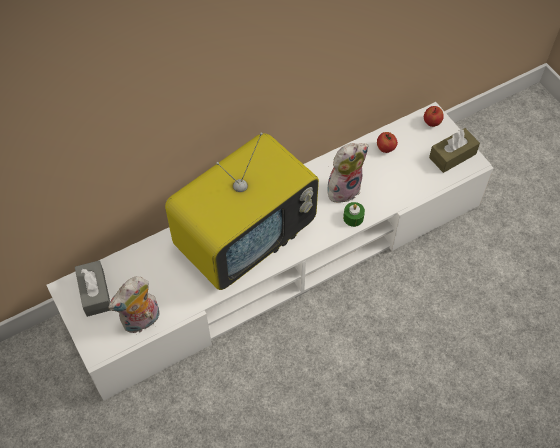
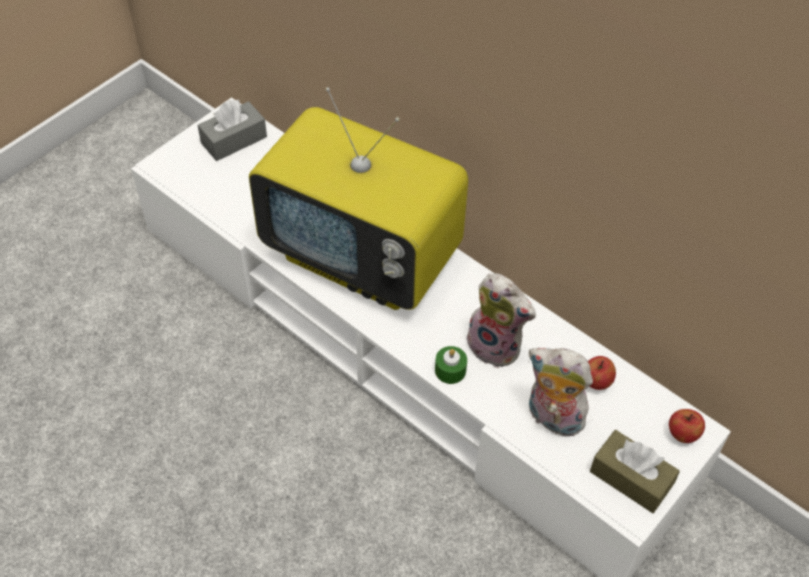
camera: 70 degrees right, 5 degrees down
plush toy [108,276,160,333] -> plush toy moved to [528,348,593,438]

